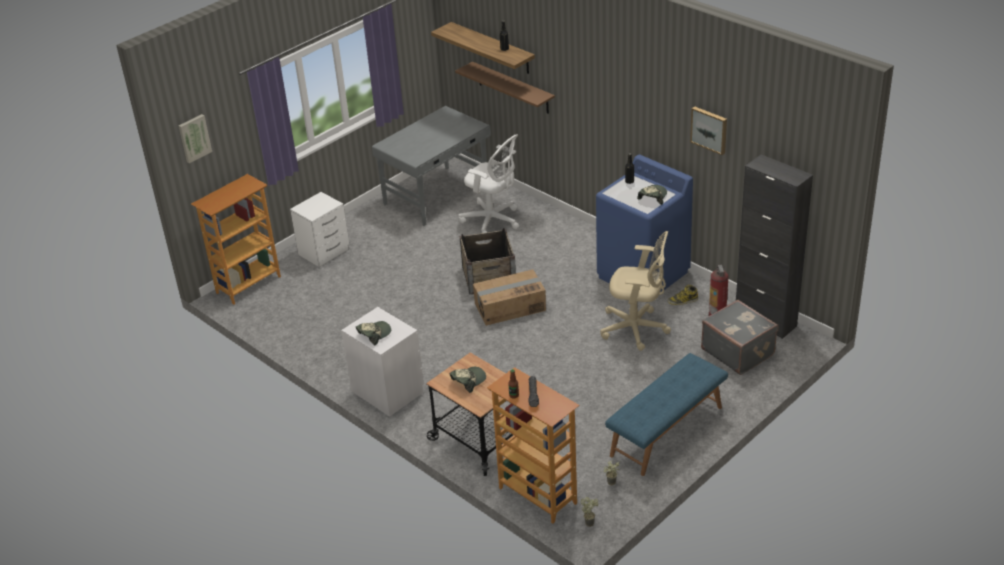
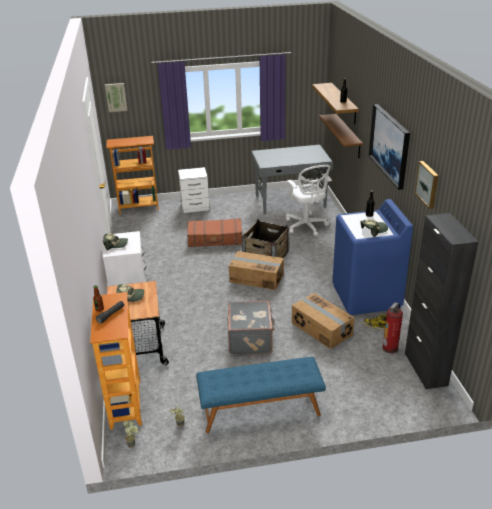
camera: 35 degrees right, 5 degrees down
beige office chair [600,231,671,351] -> cardboard box [292,293,355,349]
grey suitcase [701,300,778,375] -> grey suitcase moved to [228,301,275,356]
none -> brown suitcase [187,218,242,247]
none -> picture [369,104,410,190]

